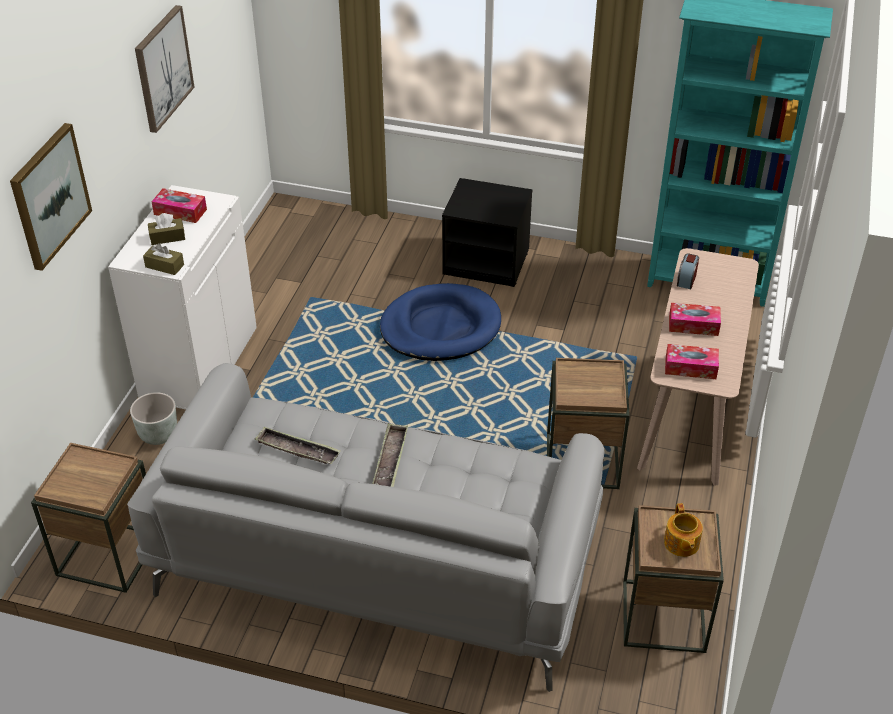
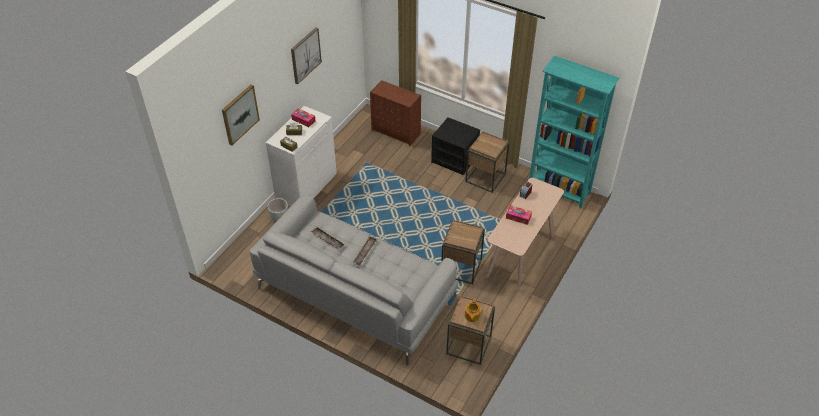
camera: 15 degrees right, 5 degrees up
brown side table [31,443,146,593] -> brown side table moved to [465,131,510,193]
blue dog bed [380,283,501,361] -> none
tissue box [665,344,719,379] -> none
none -> brown dresser [370,80,421,146]

